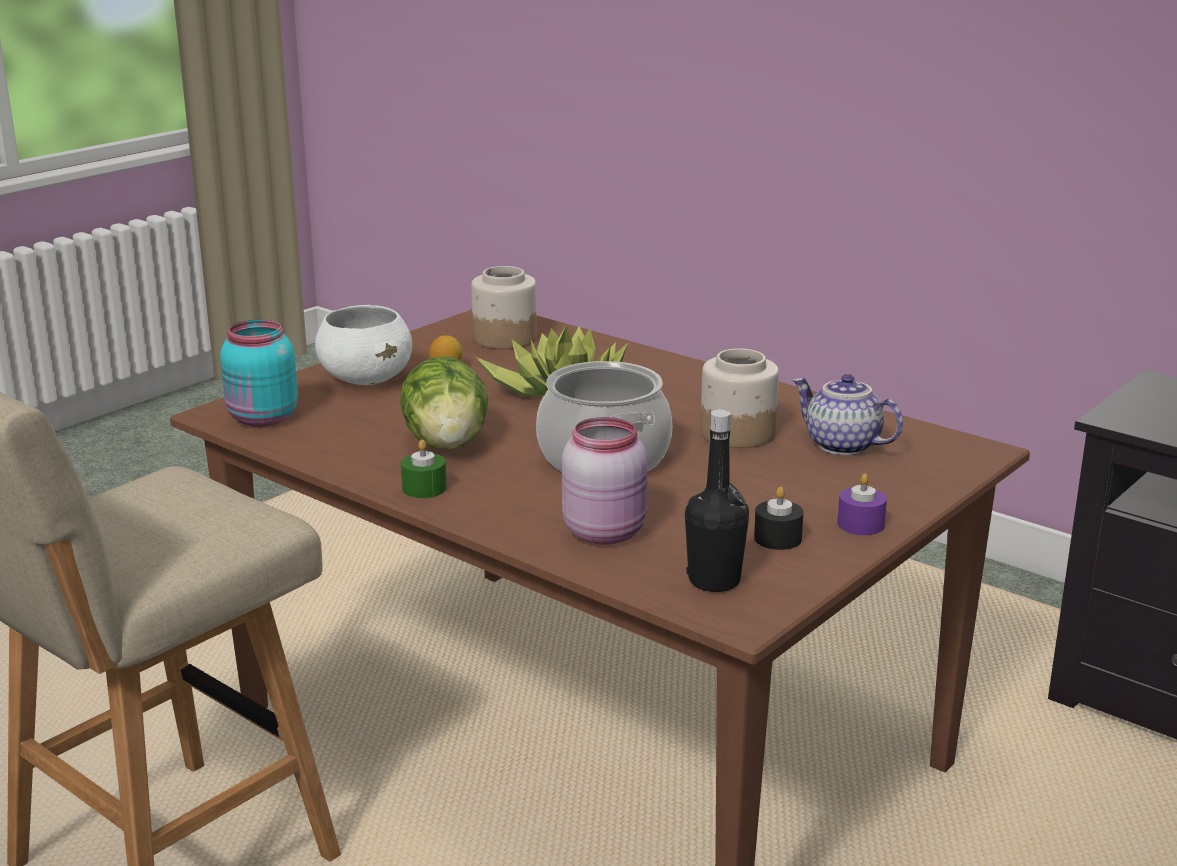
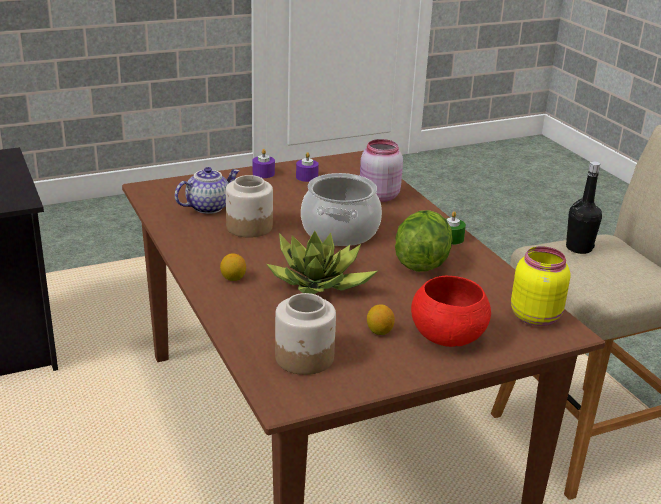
camera: 155 degrees left, 5 degrees up
turquoise jar [220,320,298,427] -> yellow jar [511,246,571,326]
white bowl [315,305,412,385] -> red bowl [411,276,491,347]
black bottle [685,409,749,592] -> black bottle moved to [566,161,602,254]
black candle [754,487,804,550] -> purple candle [296,152,319,182]
teapot [792,374,903,455] -> teapot turned 105 degrees counterclockwise [175,167,240,214]
none -> lemon [220,253,246,281]

